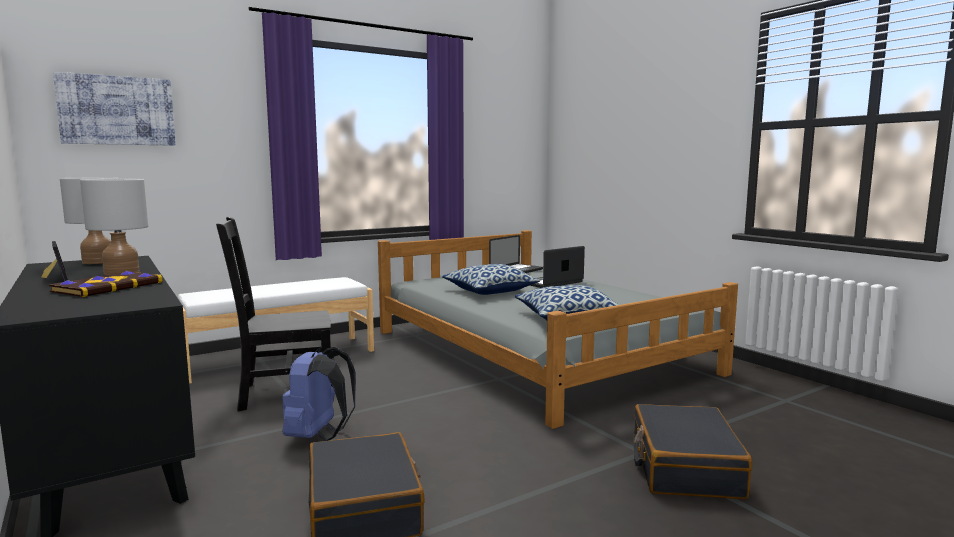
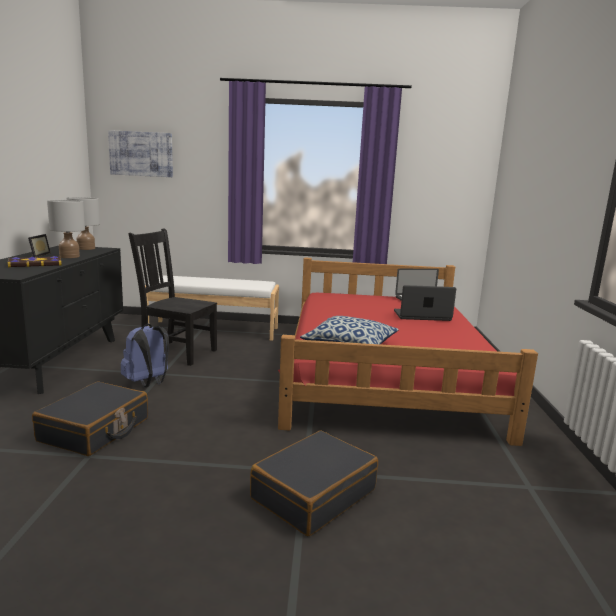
camera: 35 degrees right, 5 degrees up
grey bed [378,230,738,429] -> red bed [278,257,538,446]
pillow [442,264,541,295] -> none

